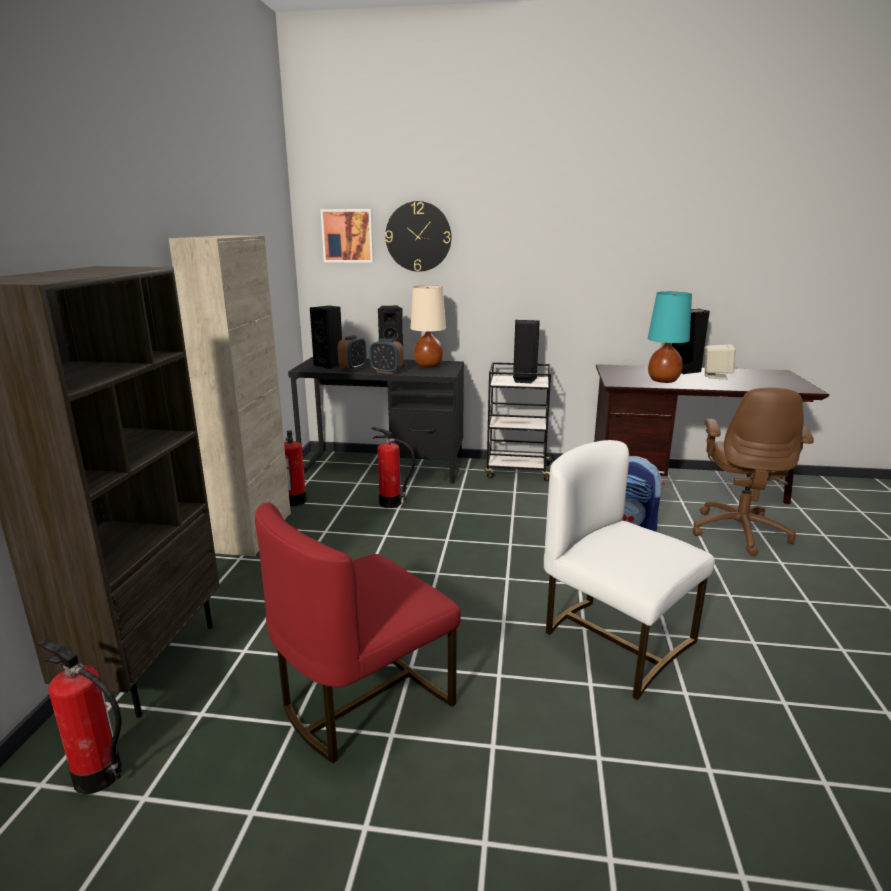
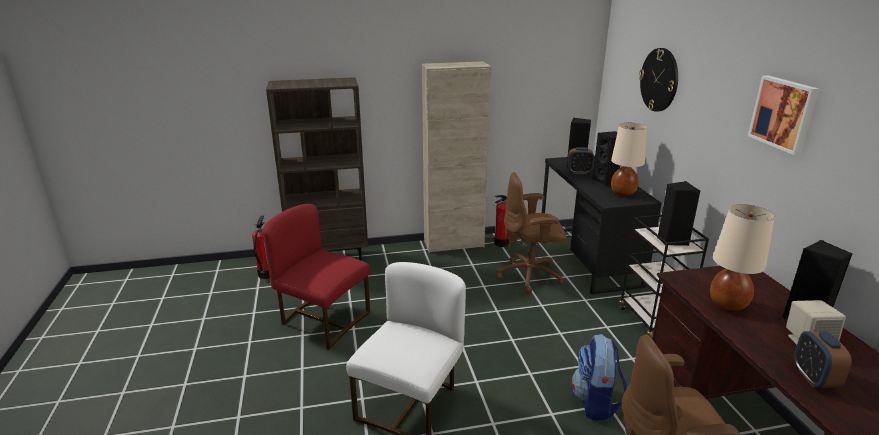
camera: 70 degrees right, 5 degrees up
picture [320,209,374,263] -> picture moved to [748,76,819,155]
alarm clock [369,339,404,374] -> alarm clock moved to [794,331,852,388]
fire extinguisher [372,427,415,508] -> brown office chair [497,172,567,294]
turquoise table lamp [648,292,692,383] -> beige table lamp [710,204,775,311]

